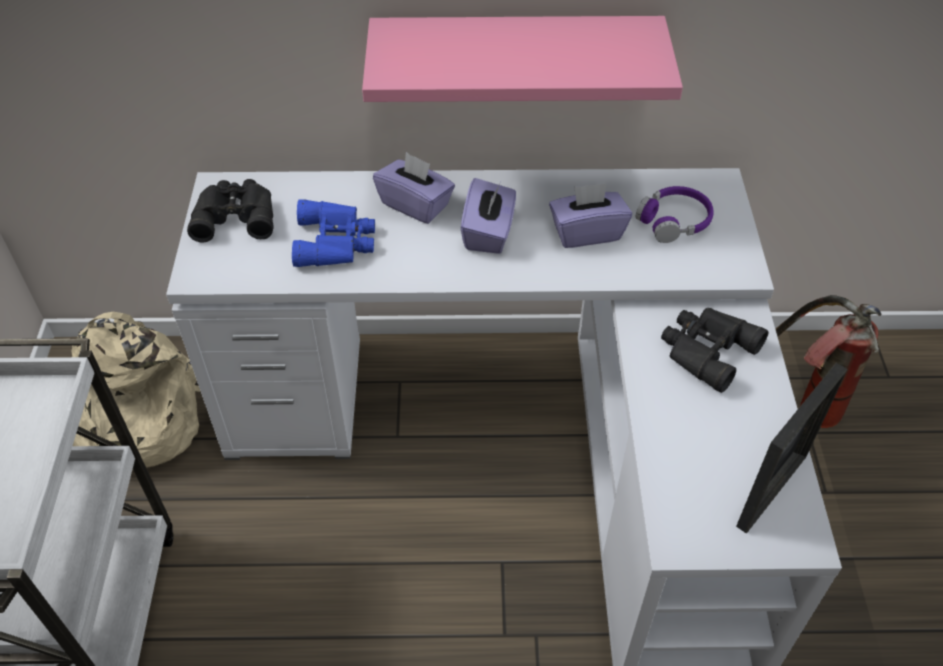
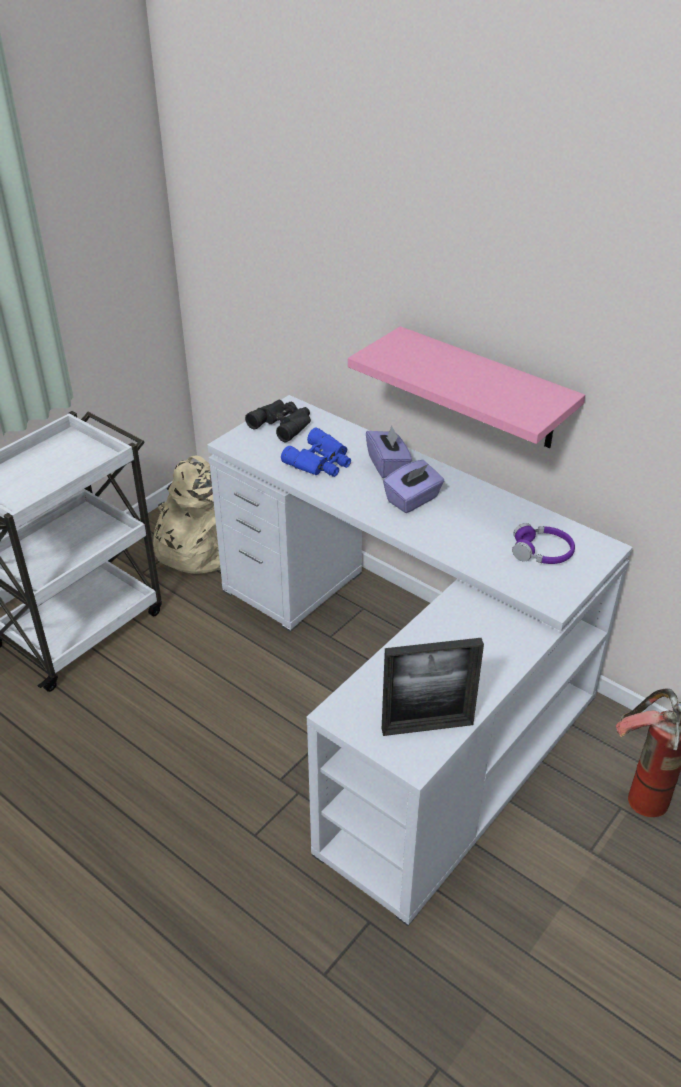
camera: 40 degrees right, 10 degrees down
purple tissue box [549,183,632,248] -> none
black binoculars [661,308,769,393] -> none

